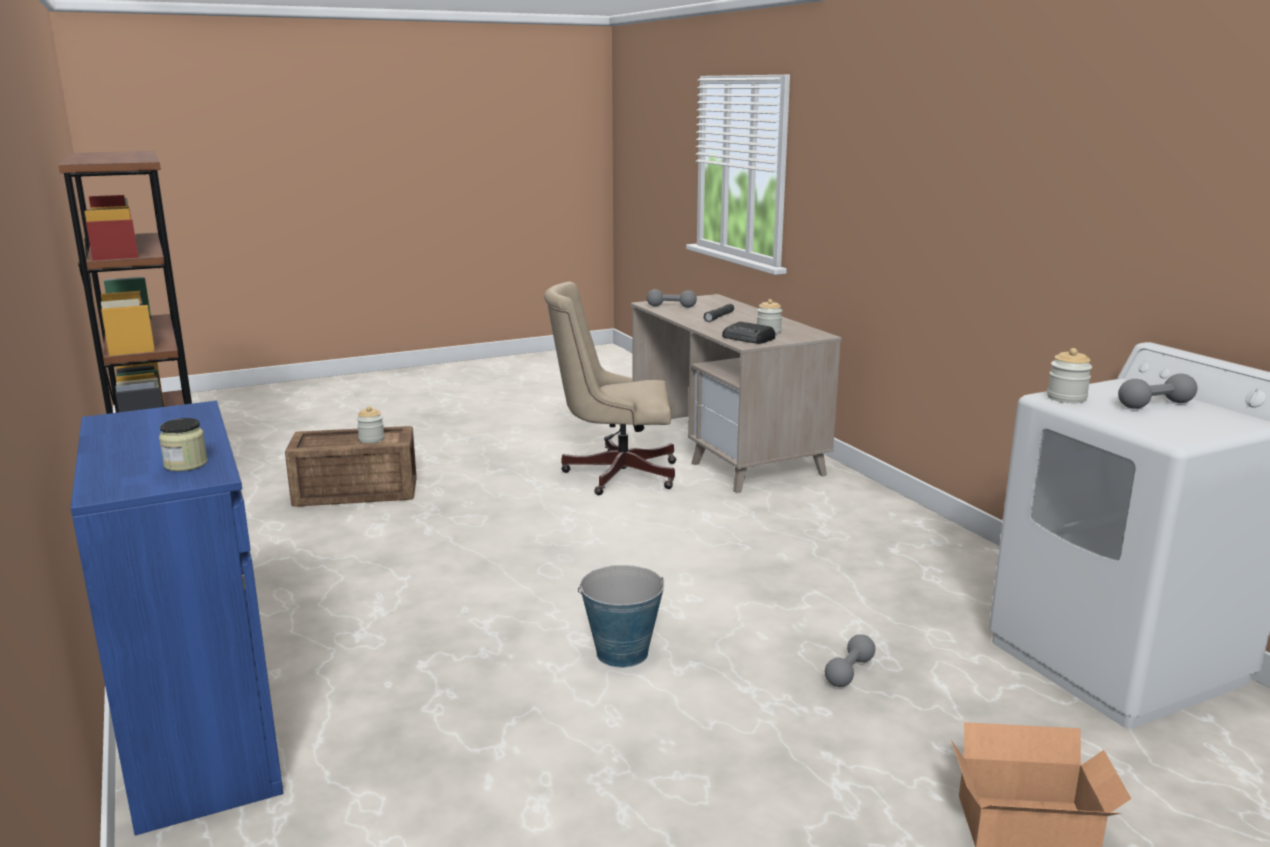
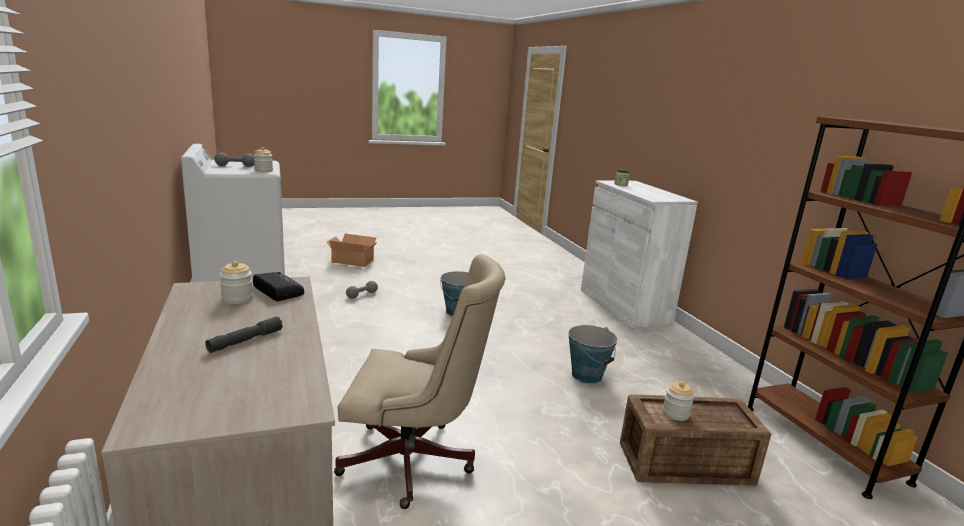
camera: 175 degrees left, 0 degrees up
blue cabinet [71,401,283,835] -> white cabinet [581,180,698,328]
grey dumbbell [647,289,697,308] -> none
none -> bucket [568,325,618,384]

